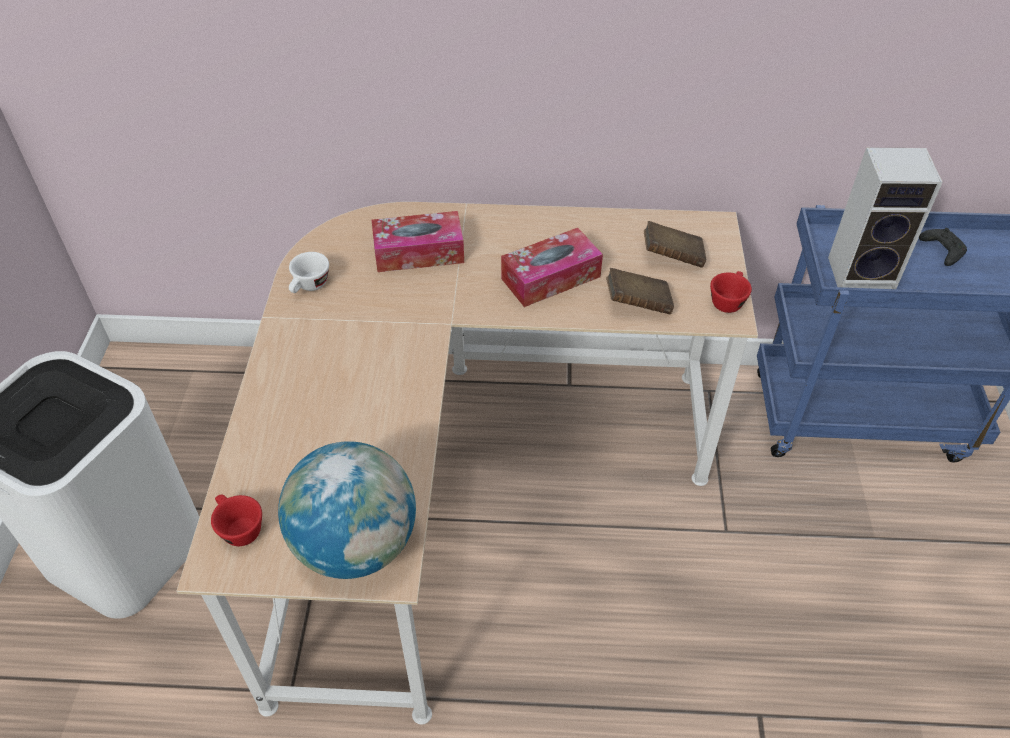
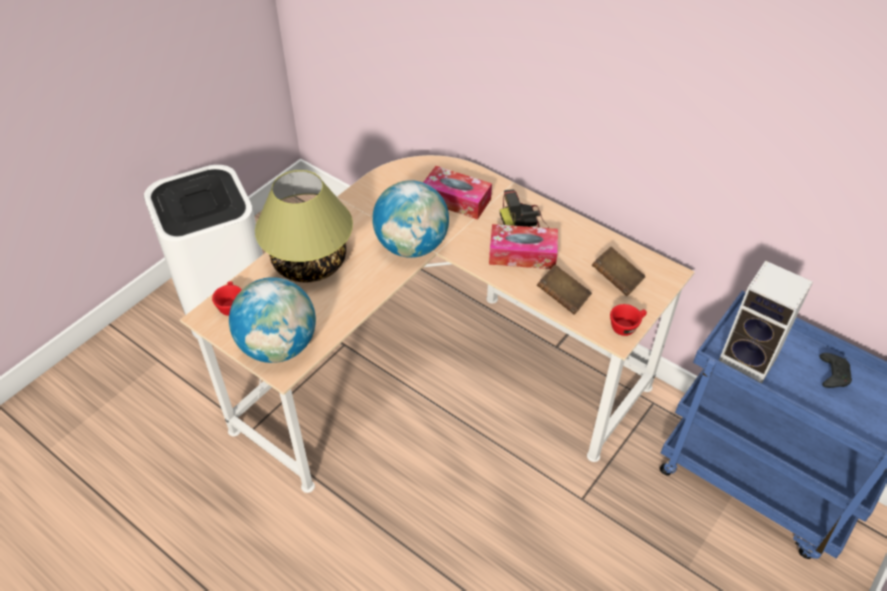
camera: 35 degrees right, 0 degrees up
white cup [289,252,329,293] -> none
none -> table lamp [255,170,353,283]
none -> globe [372,180,449,258]
none -> camera [500,190,549,228]

